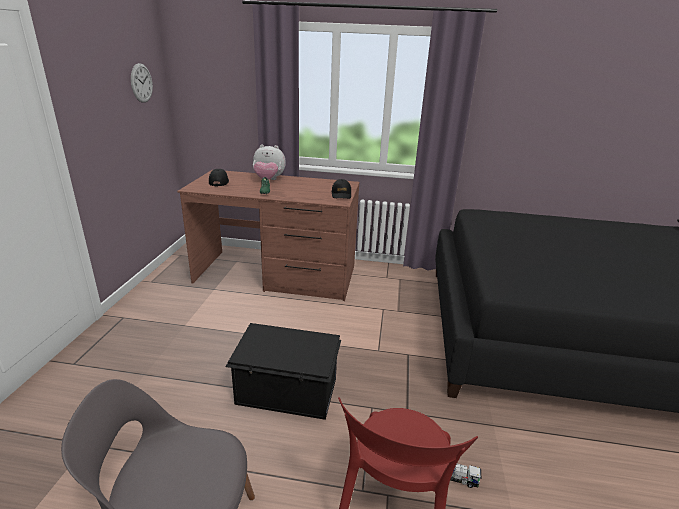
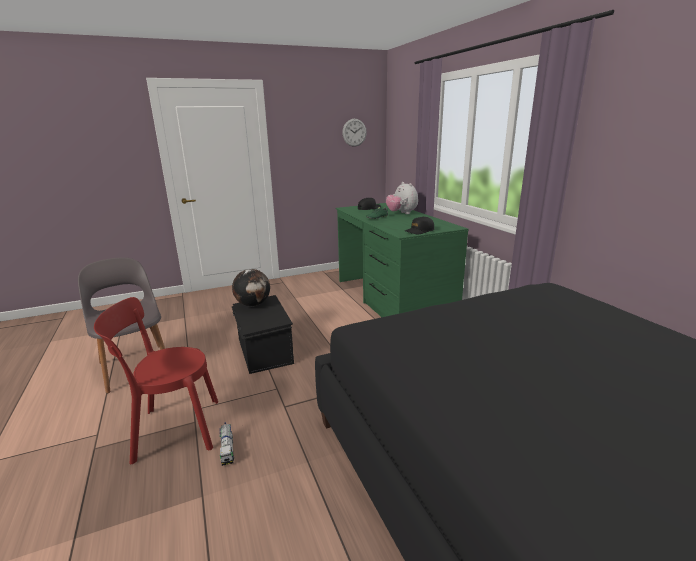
camera: 60 degrees right, 5 degrees down
brown desk [177,170,360,301] -> green desk [336,203,469,317]
none -> globe [232,269,270,306]

